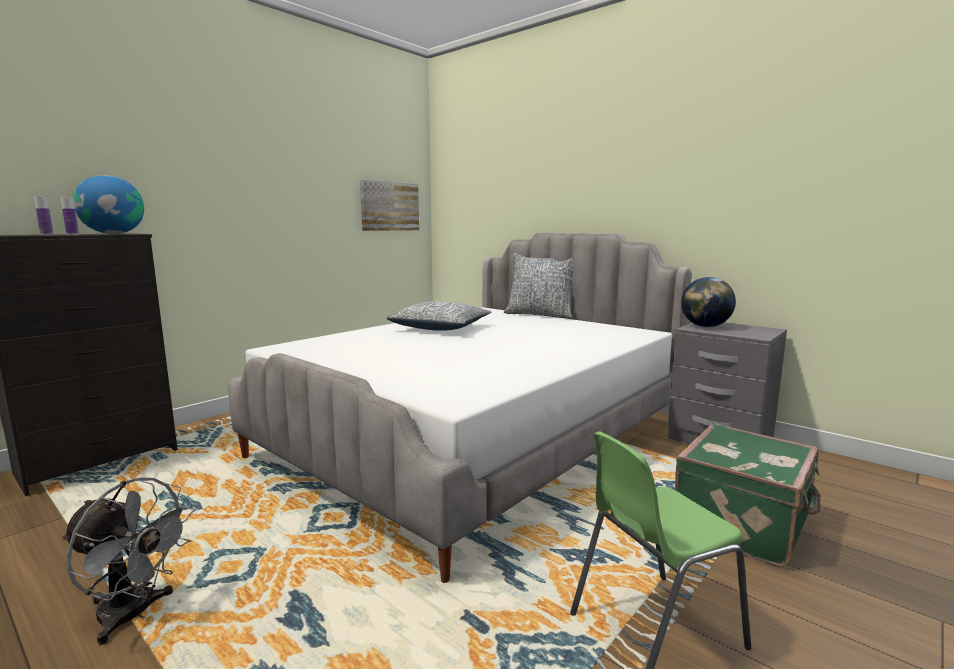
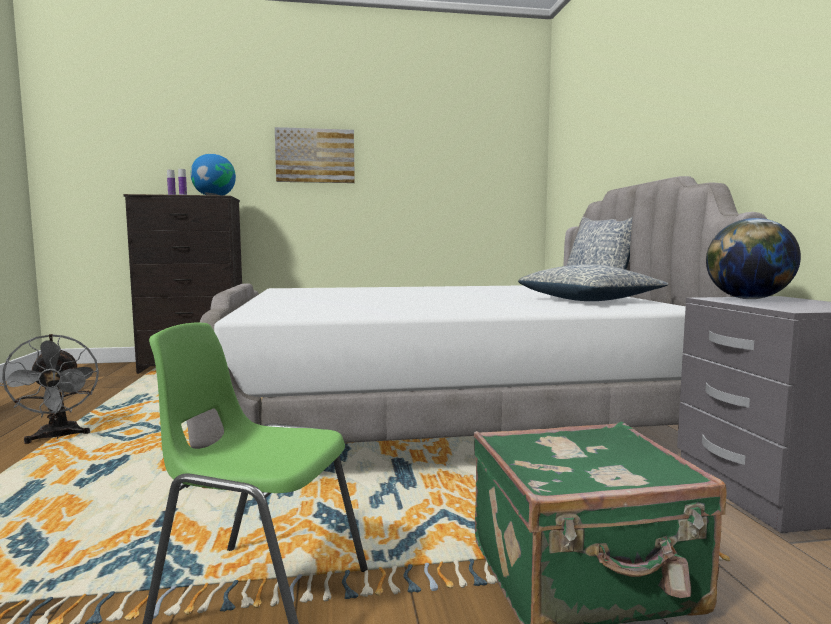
camera: 40 degrees right, 5 degrees down
picture [360,180,419,231] -> picture moved to [275,127,355,183]
pillow [387,301,491,331] -> pillow moved to [518,264,668,301]

